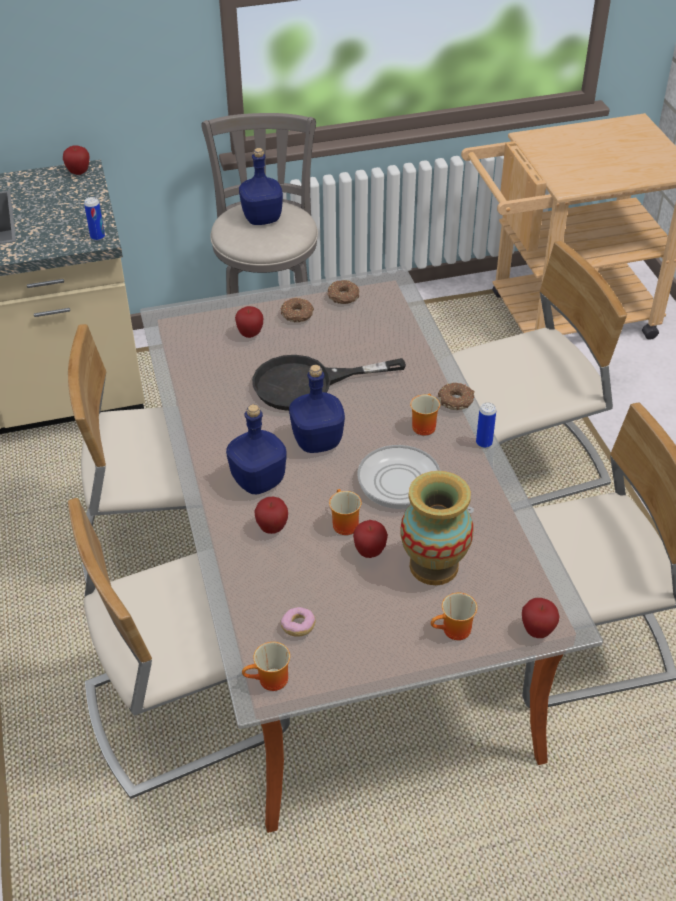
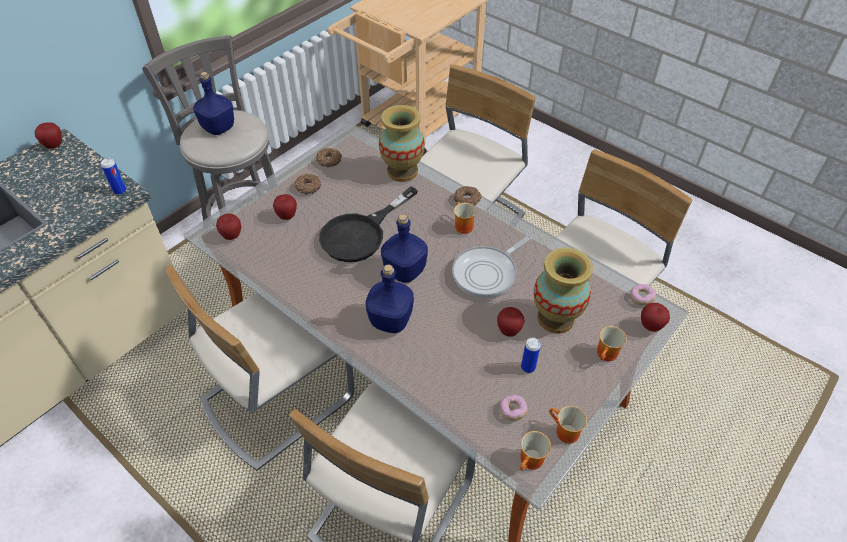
camera: 35 degrees left, 5 degrees up
apple [254,497,288,534] -> apple moved to [216,213,241,240]
mug [329,489,362,535] -> mug moved to [549,406,587,444]
frying pan [357,445,474,514] -> frying pan turned 45 degrees counterclockwise [452,235,532,298]
can [476,402,496,448] -> can moved to [521,338,541,373]
none -> vase [379,105,425,182]
none -> donut [630,284,656,305]

